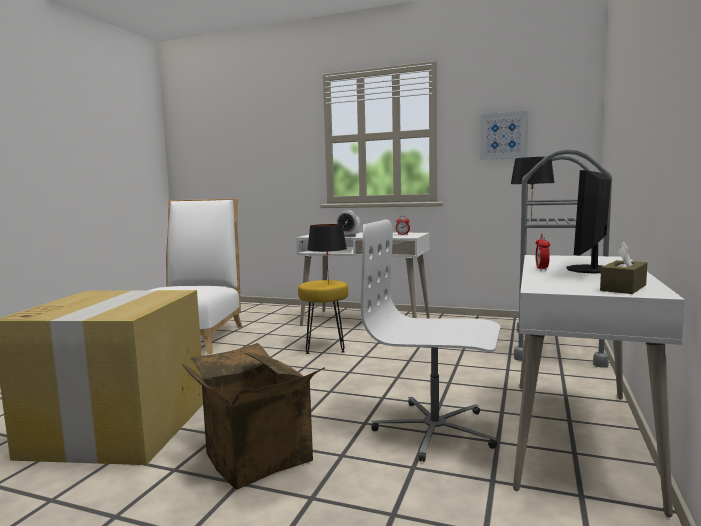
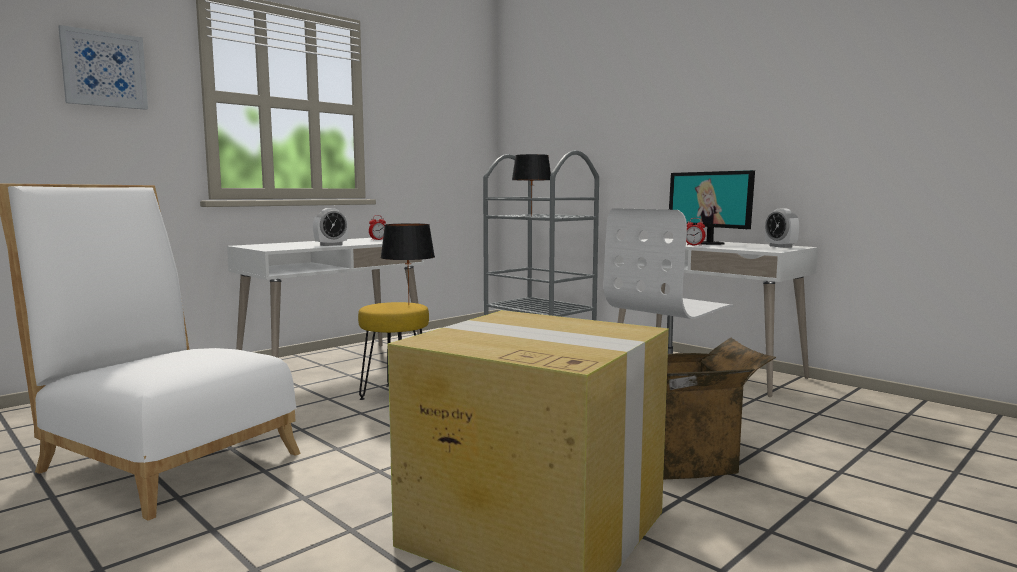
camera: 65 degrees left, 0 degrees up
picture [480,111,528,160] -> picture moved to [58,25,148,110]
brown tissue box [600,241,647,294] -> alarm clock [765,209,799,248]

